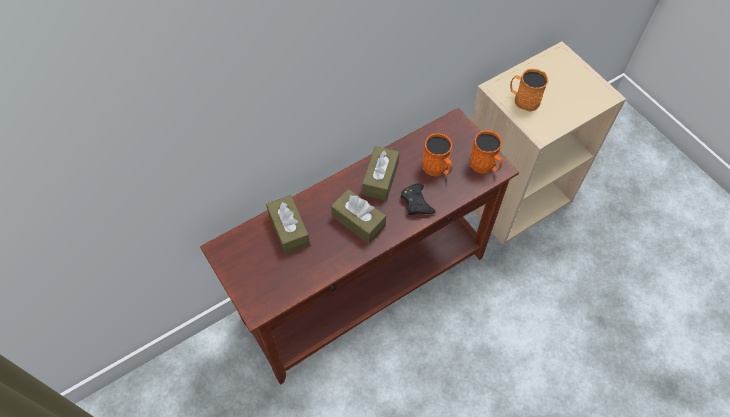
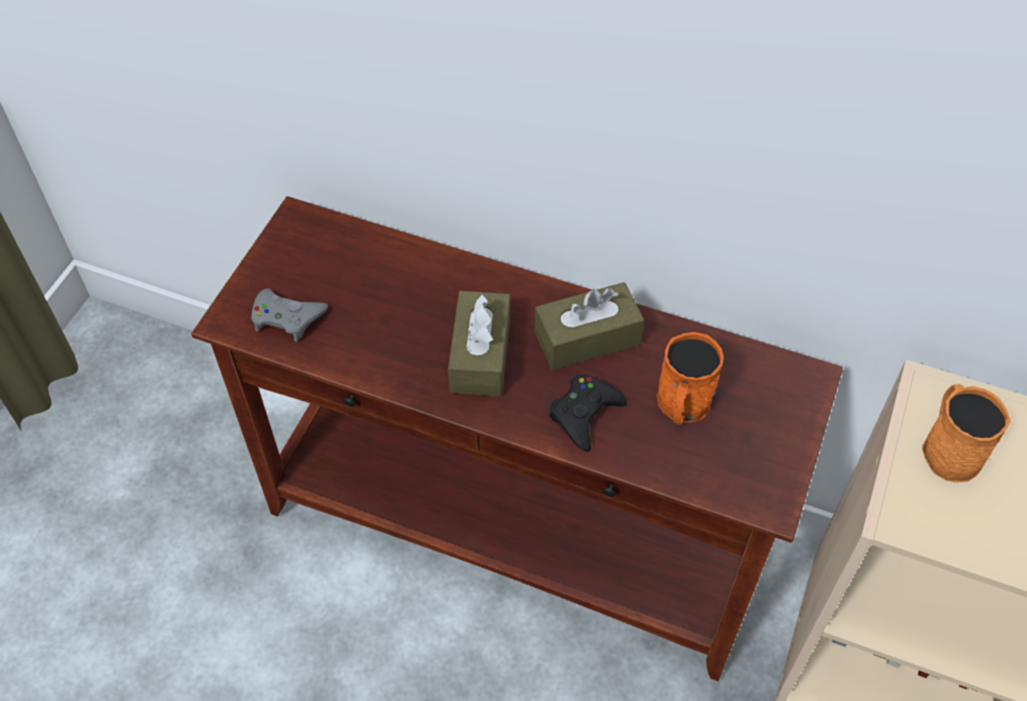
camera: 55 degrees right, 5 degrees down
brown tissue box [266,195,310,254] -> none
orange mug [469,131,502,174] -> none
none -> grey game controller [251,288,328,342]

